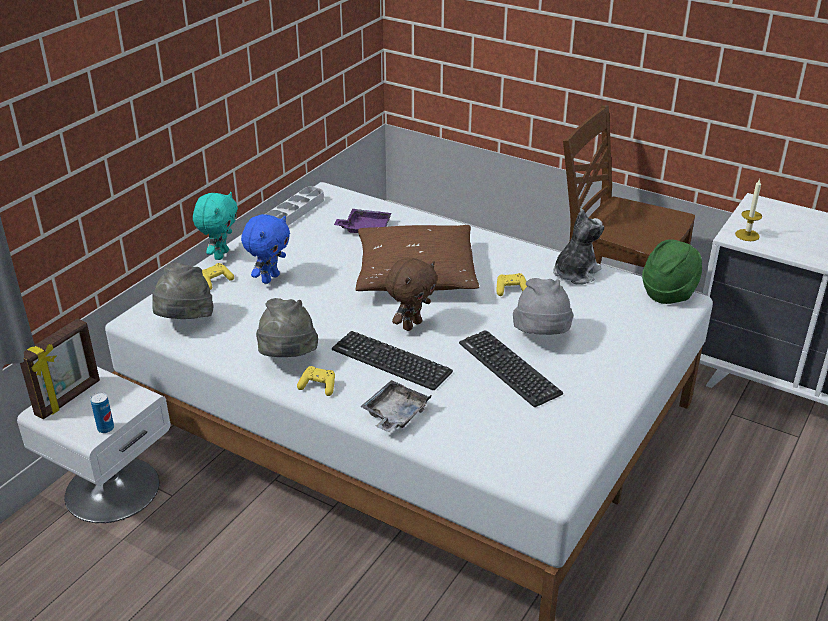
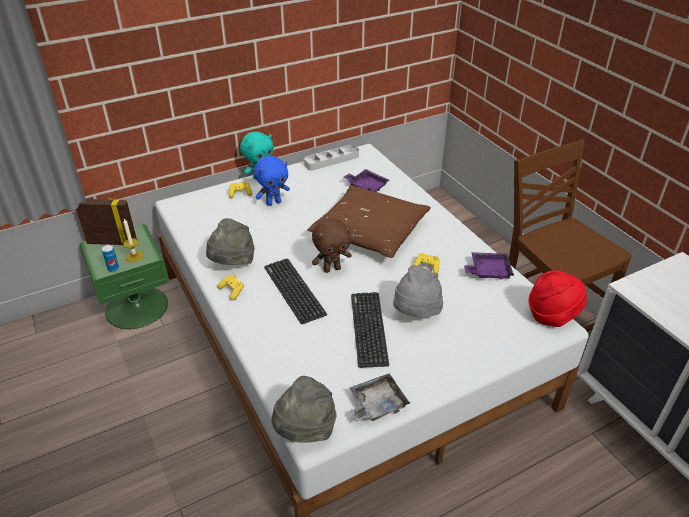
camera: 30 degrees right, 5 degrees up
white nightstand [17,367,170,523] -> green nightstand [80,225,169,329]
picture frame [20,318,100,419] -> picture frame turned 150 degrees counterclockwise [76,197,137,245]
grey hat [152,262,214,319] -> grey hat moved to [271,376,336,443]
grey tray [360,380,431,432] -> grey tray moved to [350,373,410,422]
plush toy [553,209,604,285] -> purple tray [464,252,514,279]
green hat [642,239,702,304] -> red hat [529,270,587,327]
candle [735,179,762,241] -> candle moved to [123,219,144,262]

